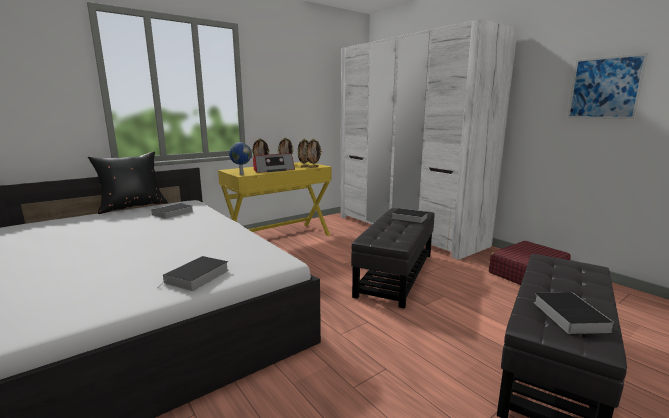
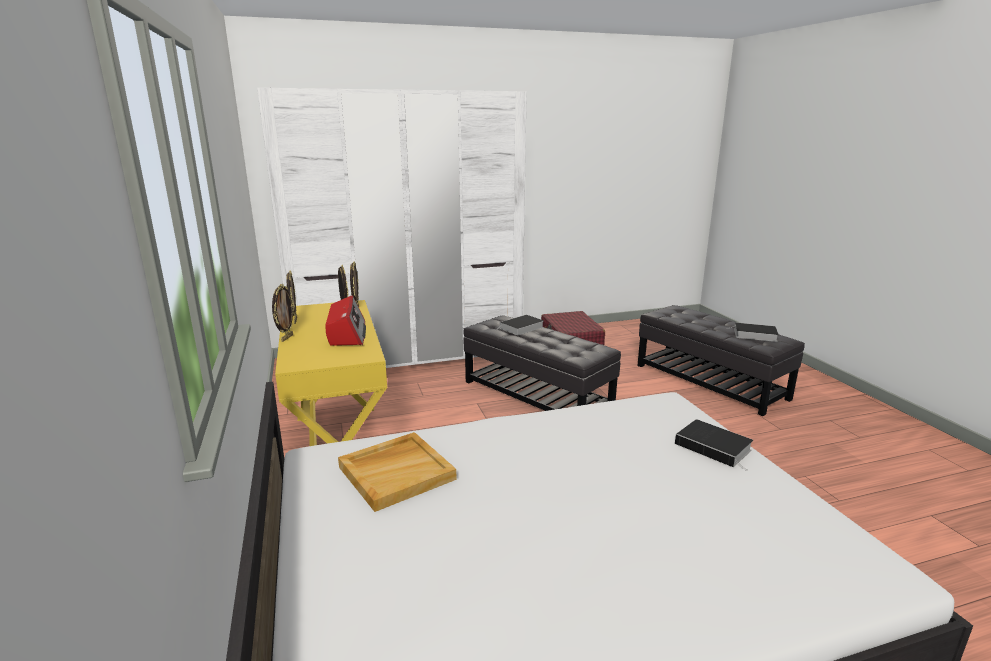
camera: 70 degrees left, 5 degrees up
black pillow [88,151,168,214] -> none
book [150,203,194,219] -> beige tray [338,432,457,512]
globe [229,142,252,175] -> none
picture [567,53,648,119] -> none

